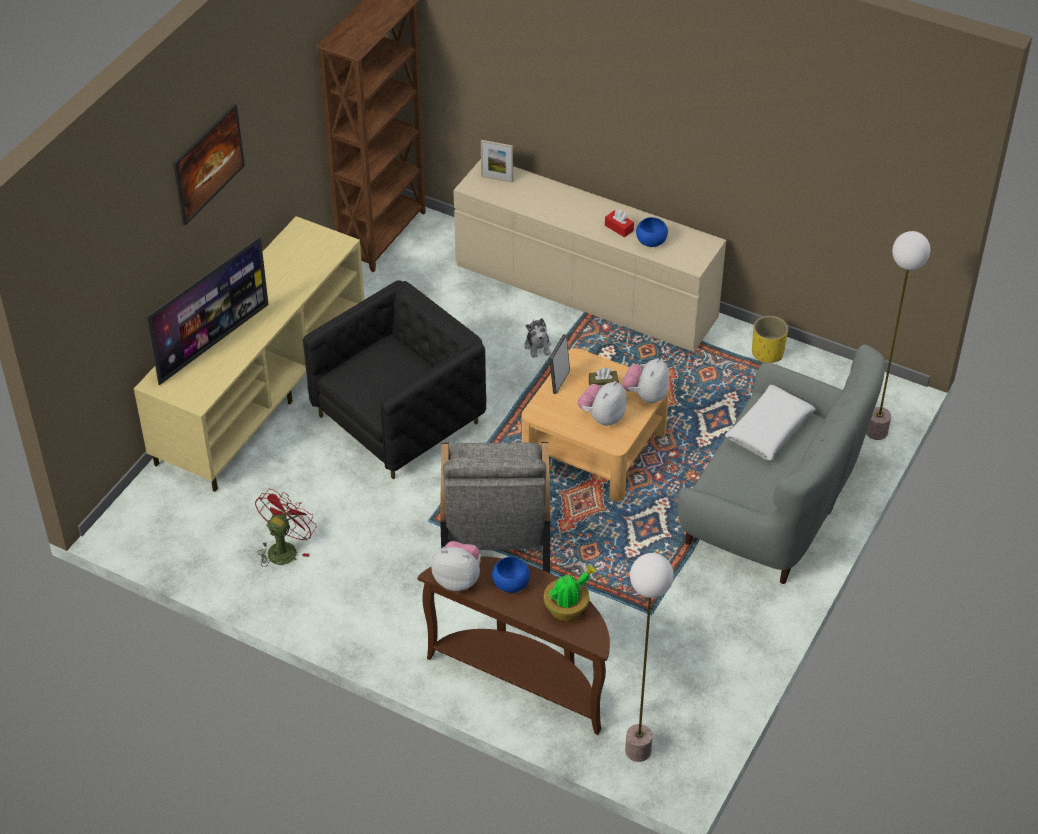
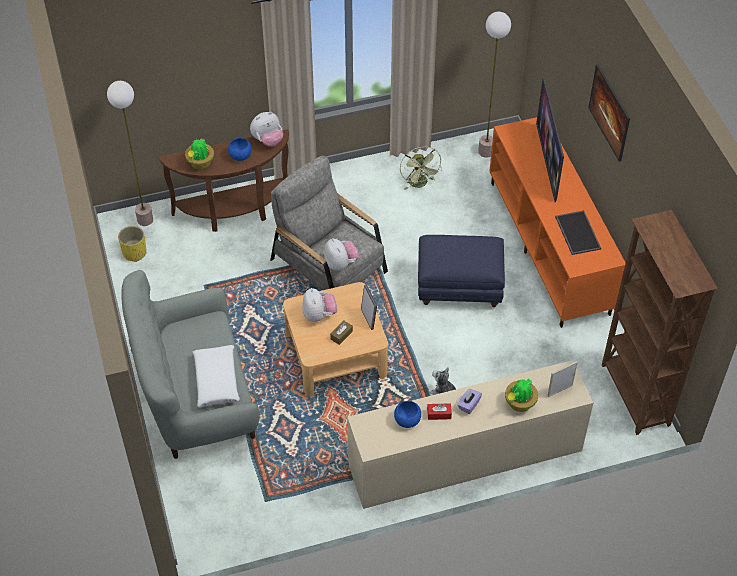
camera: 135 degrees right, 5 degrees up
beige tv stand [134,216,364,492] -> orange tv stand [489,117,626,328]
red fan [255,489,317,567] -> green fan [400,147,442,190]
black armchair [303,280,486,479] -> blue ottoman [418,235,505,307]
plush toy [622,358,669,403] -> plush toy moved to [324,238,359,271]
yellow planter [752,316,788,363] -> yellow planter moved to [118,226,147,262]
floor lamp [866,231,930,440] -> floor lamp moved to [478,12,511,158]
none -> purple tissue box [457,389,482,414]
none -> potted plant [505,379,538,412]
none -> tray [555,210,601,255]

